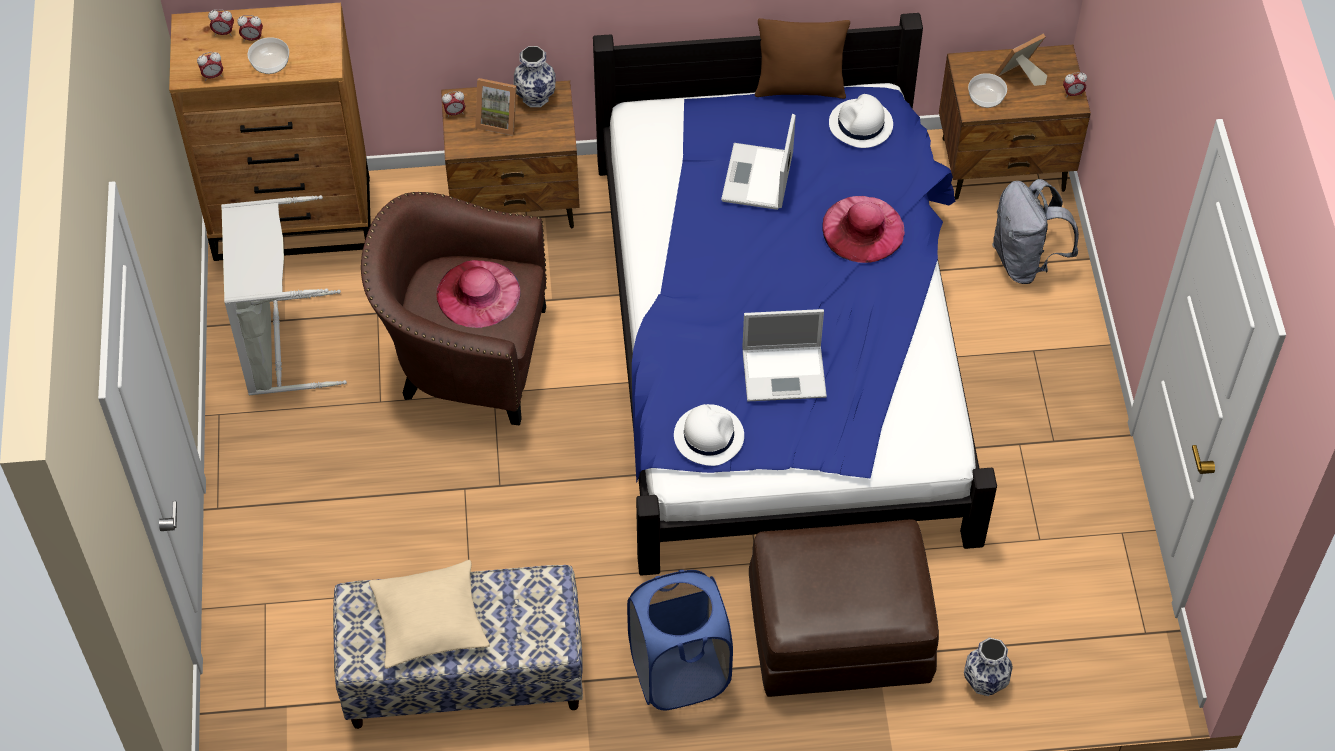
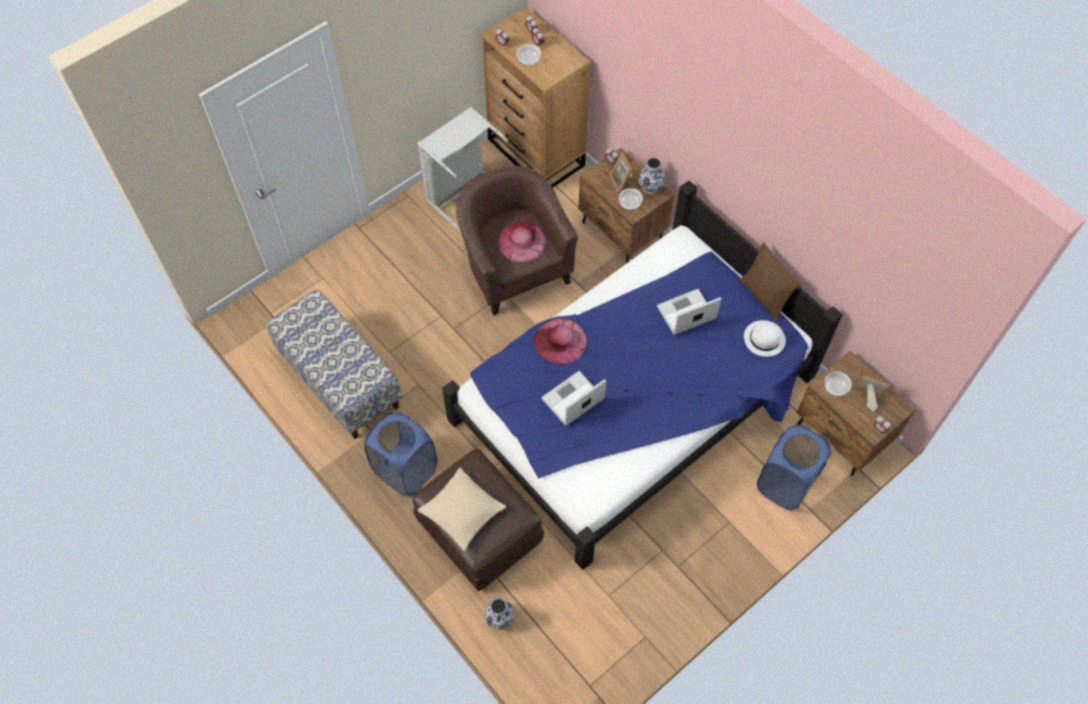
camera: 55 degrees right, 5 degrees up
beige pillow [369,560,490,669] -> beige pillow moved to [418,468,506,551]
white hat [674,404,744,466] -> none
laptop [742,309,827,401] -> laptop turned 90 degrees clockwise [541,371,606,426]
pink hat [822,196,905,263] -> pink hat moved to [534,318,587,365]
grey backpack [992,179,1079,284] -> blue laundry basket [757,425,831,510]
none -> bowl [619,188,643,210]

